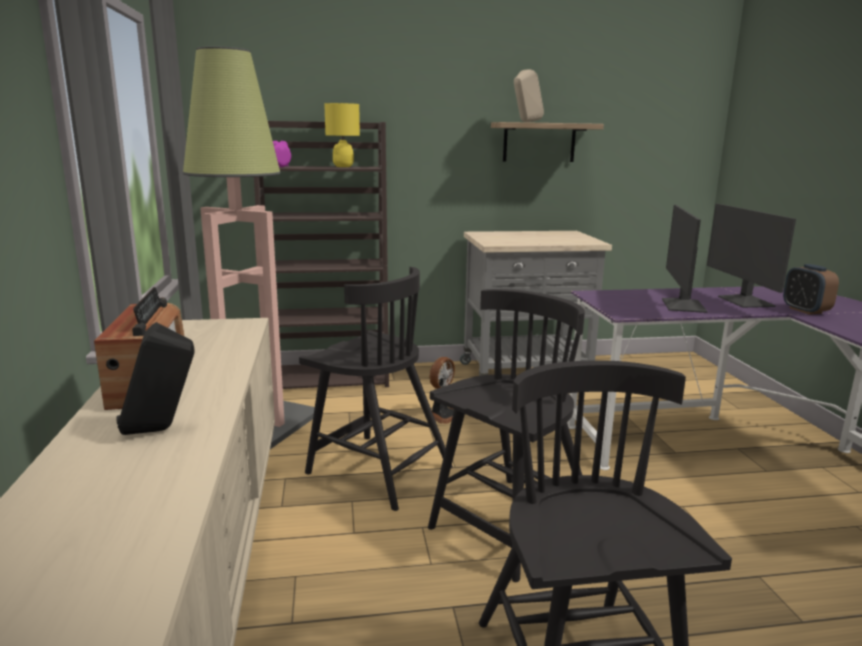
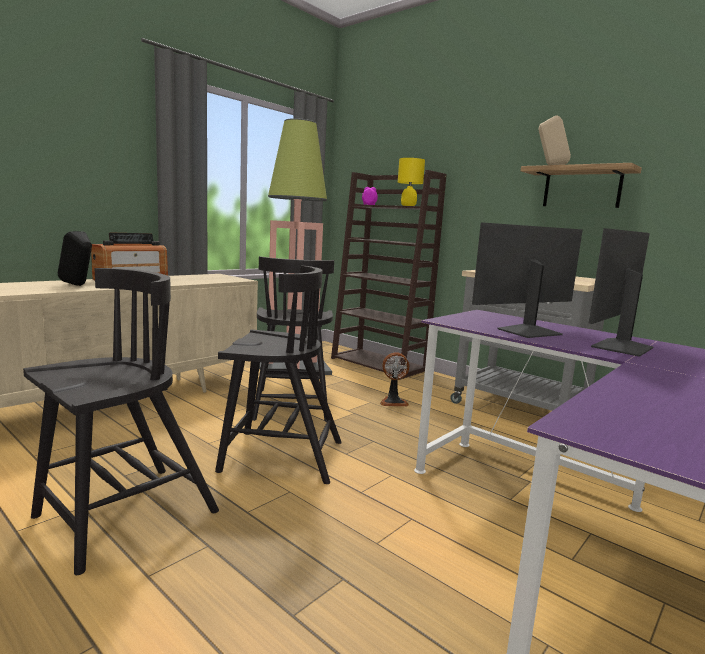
camera: 50 degrees right, 5 degrees down
alarm clock [783,264,839,315] -> none

